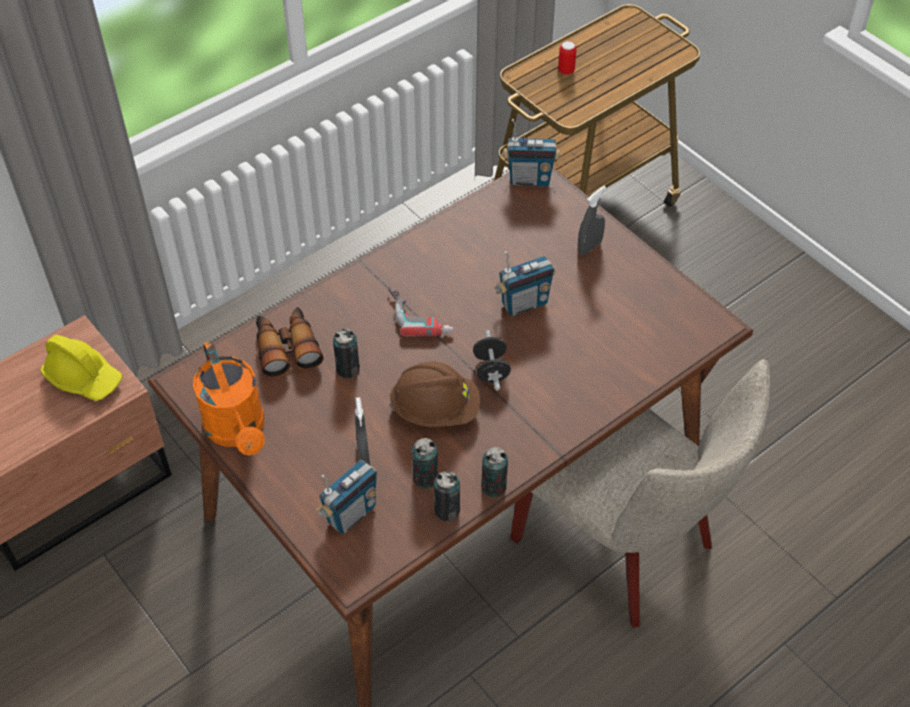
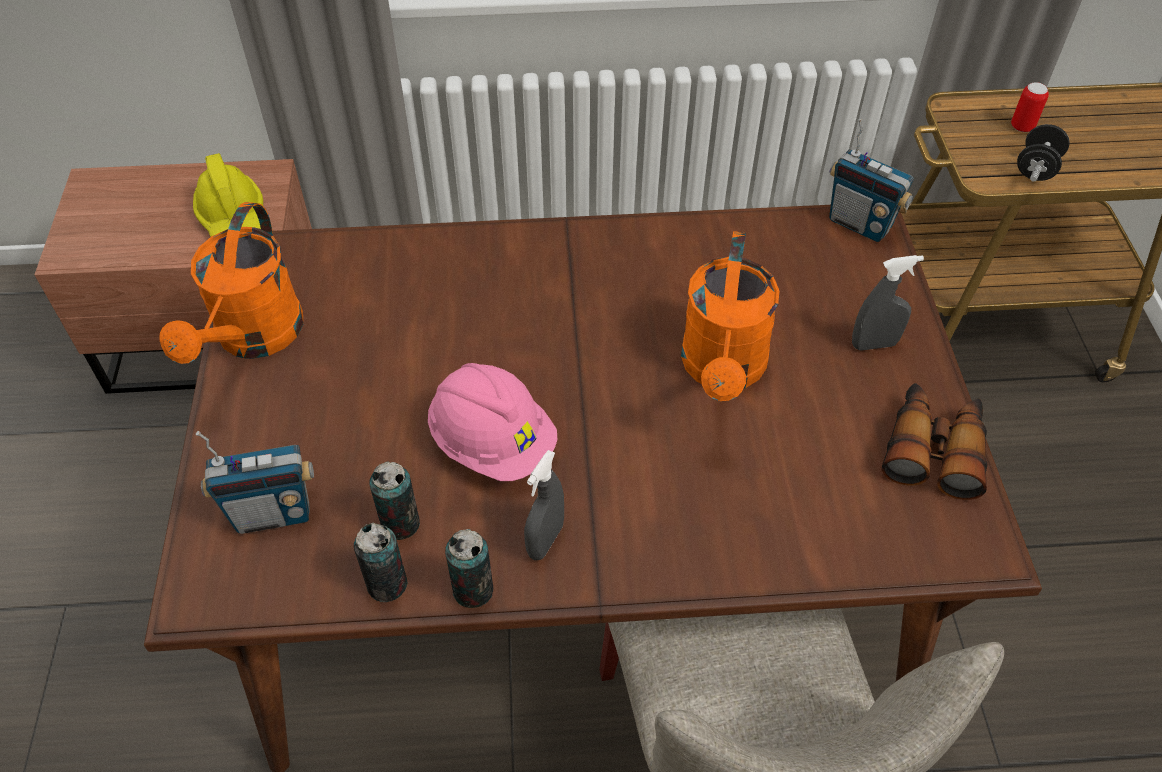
camera: 35 degrees right, 0 degrees up
binoculars [256,307,324,378] -> binoculars moved to [882,383,987,500]
can [333,329,360,378] -> none
grey spray bottle [355,397,370,465] -> grey spray bottle moved to [524,450,564,560]
power drill [388,287,454,336] -> none
brown hard hat [389,362,480,427] -> pink hard hat [428,363,558,481]
black dumbbell [473,330,511,391] -> black dumbbell moved to [1017,124,1069,182]
radio [494,251,556,316] -> orange watering can [681,231,779,401]

